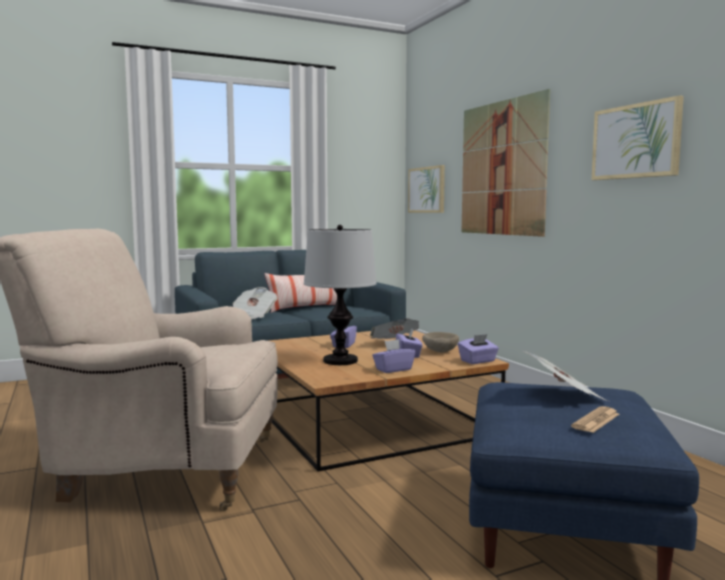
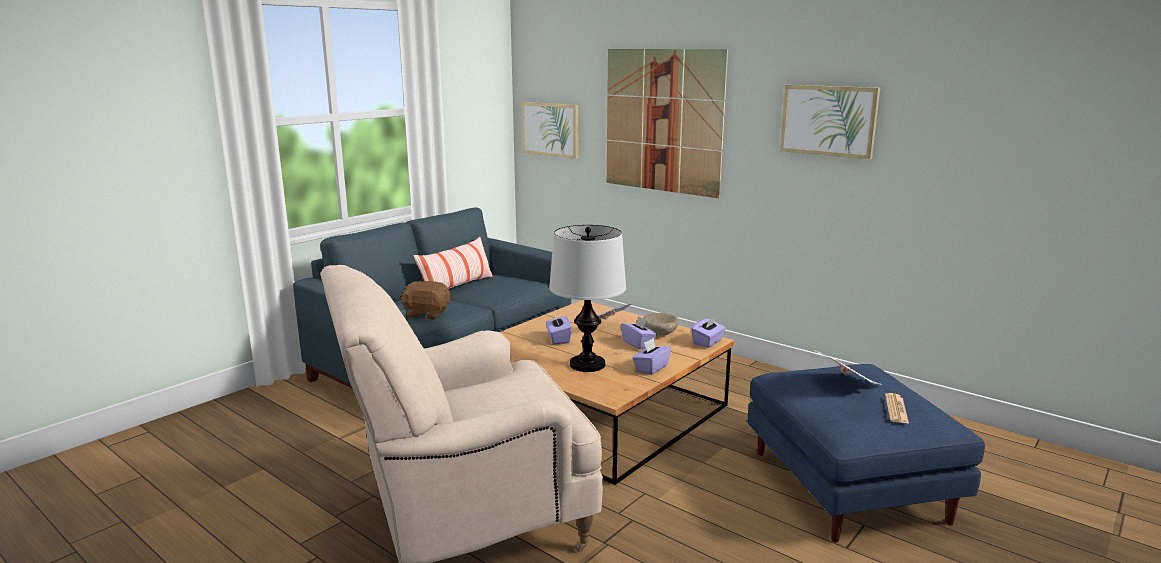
camera: 25 degrees left, 10 degrees up
newspaper [233,287,278,319] -> brown plush toy [400,281,451,320]

